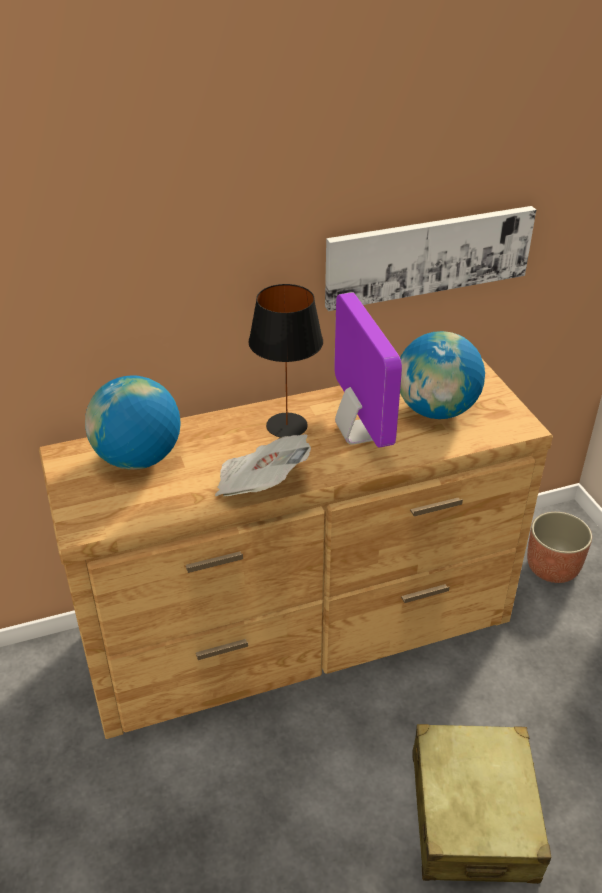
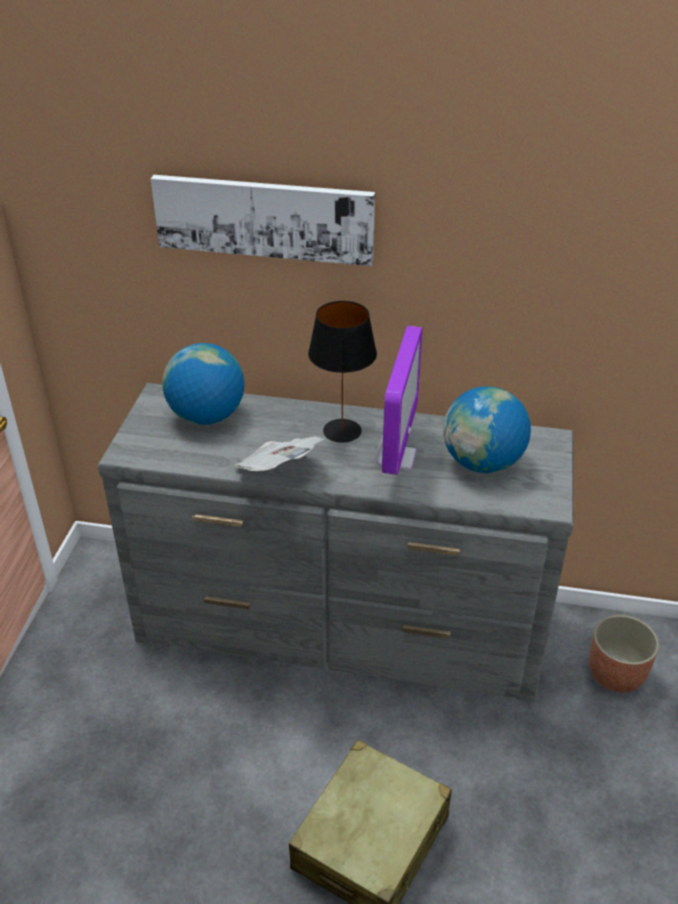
camera: 30 degrees right, 0 degrees up
brown dresser [39,359,553,739] -> grey dresser [98,383,573,702]
picture [325,206,536,311] -> picture moved to [151,175,375,266]

